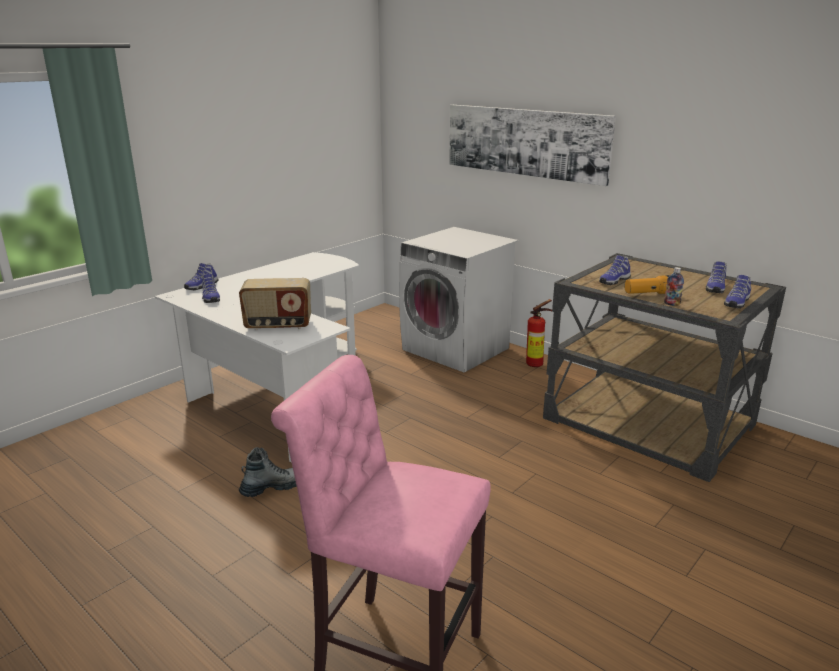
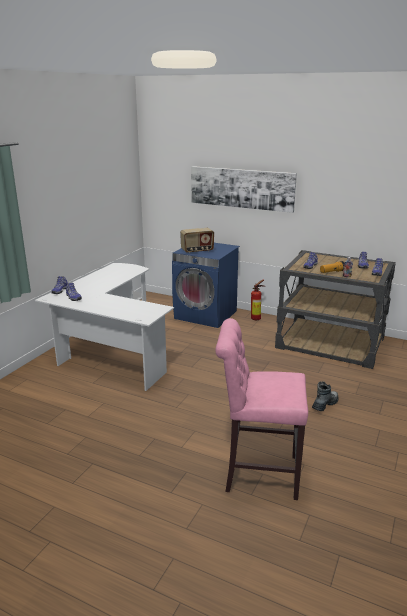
camera: 15 degrees left, 0 degrees up
radio [239,278,311,330] -> radio moved to [180,228,214,253]
boot [239,447,297,497] -> boot moved to [312,381,339,411]
white washing machine [399,227,519,373] -> blue washing machine [172,243,240,328]

